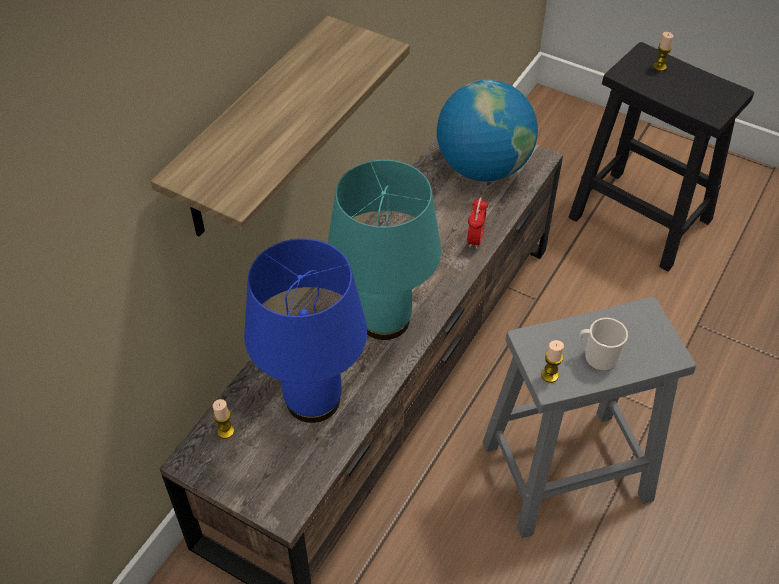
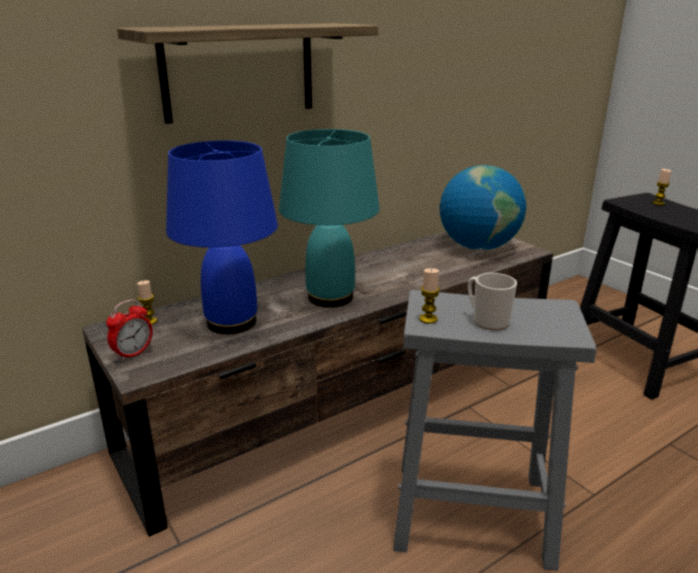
camera: 25 degrees right, 25 degrees down
alarm clock [467,197,488,249] -> alarm clock moved to [106,299,153,361]

